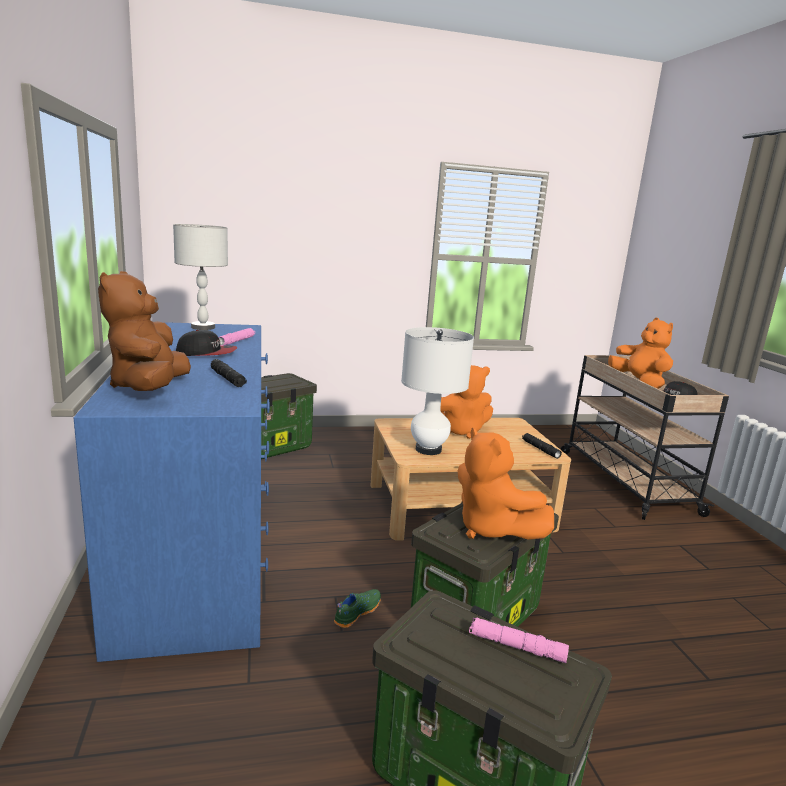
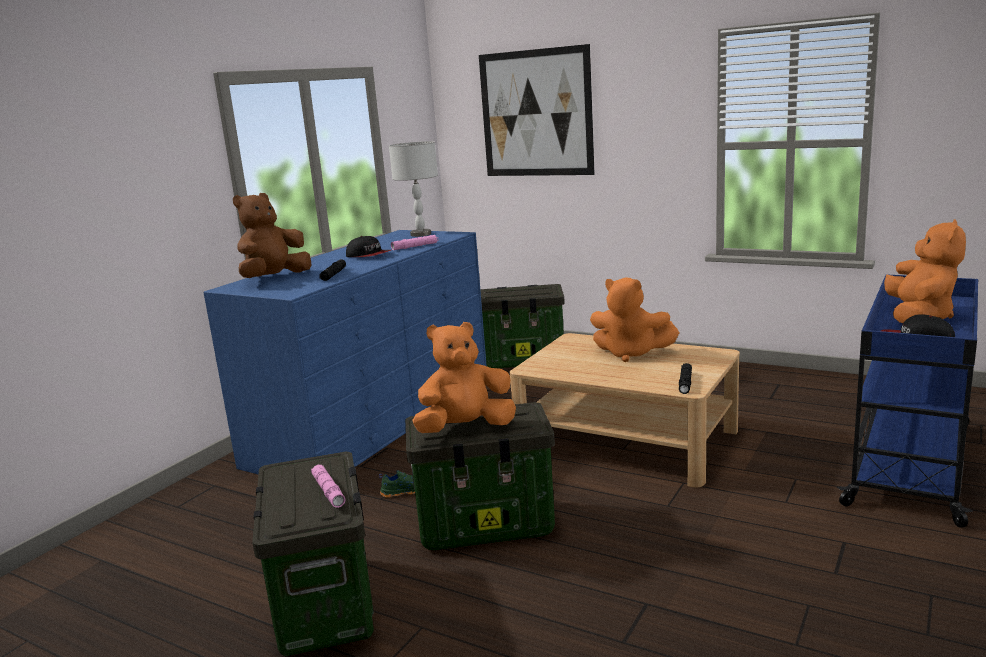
camera: 45 degrees right, 0 degrees up
white table lamp [401,327,474,455] -> none
orange plush toy [458,428,554,540] -> orange plush toy turned 60 degrees clockwise [412,322,516,433]
beige cart [561,355,729,520] -> blue cart [837,274,978,528]
none -> picture [479,44,595,176]

